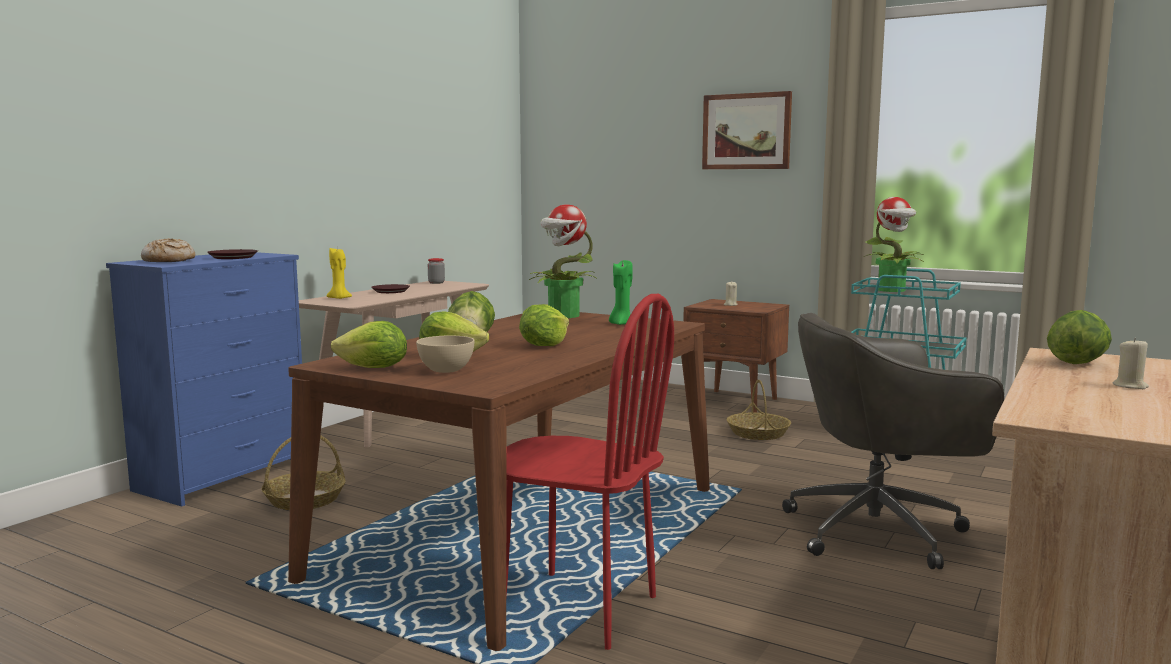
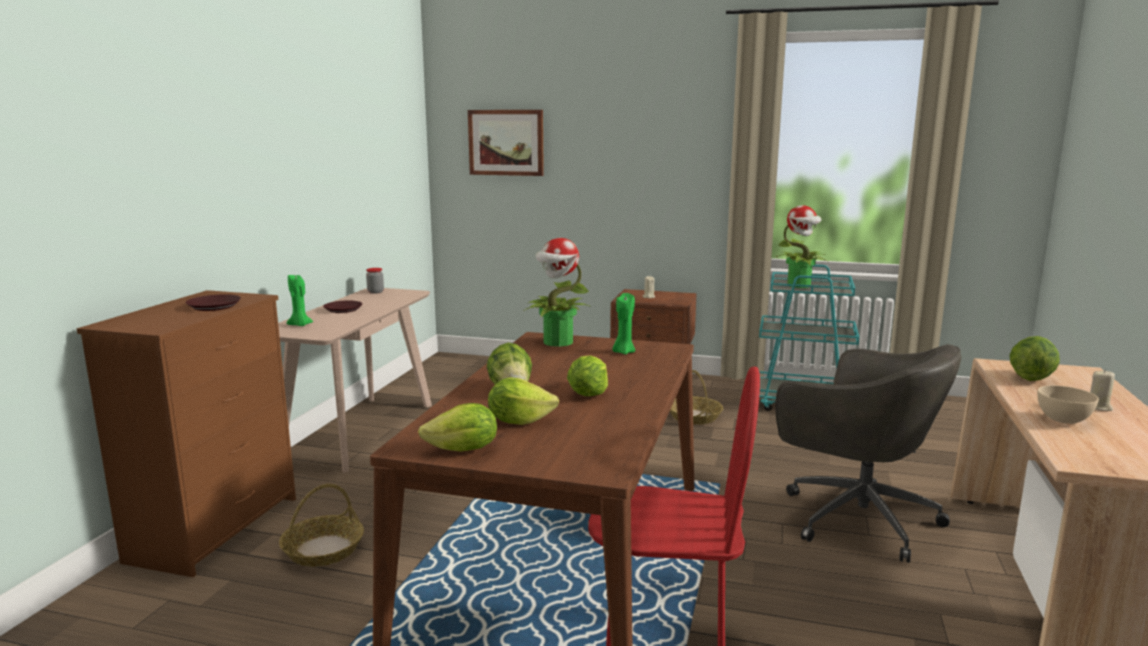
camera: 15 degrees left, 5 degrees up
blue dresser [106,252,302,507] -> brown dresser [77,290,296,577]
bread [141,238,196,262] -> none
yellow candle [327,248,352,299] -> green candle [287,275,313,326]
beige bowl [416,336,475,373] -> beige bowl moved to [1037,385,1099,424]
picture [702,91,792,169] -> picture moved to [468,110,544,176]
grey office chair [782,313,1004,569] -> grey office chair turned 120 degrees counterclockwise [775,344,962,563]

